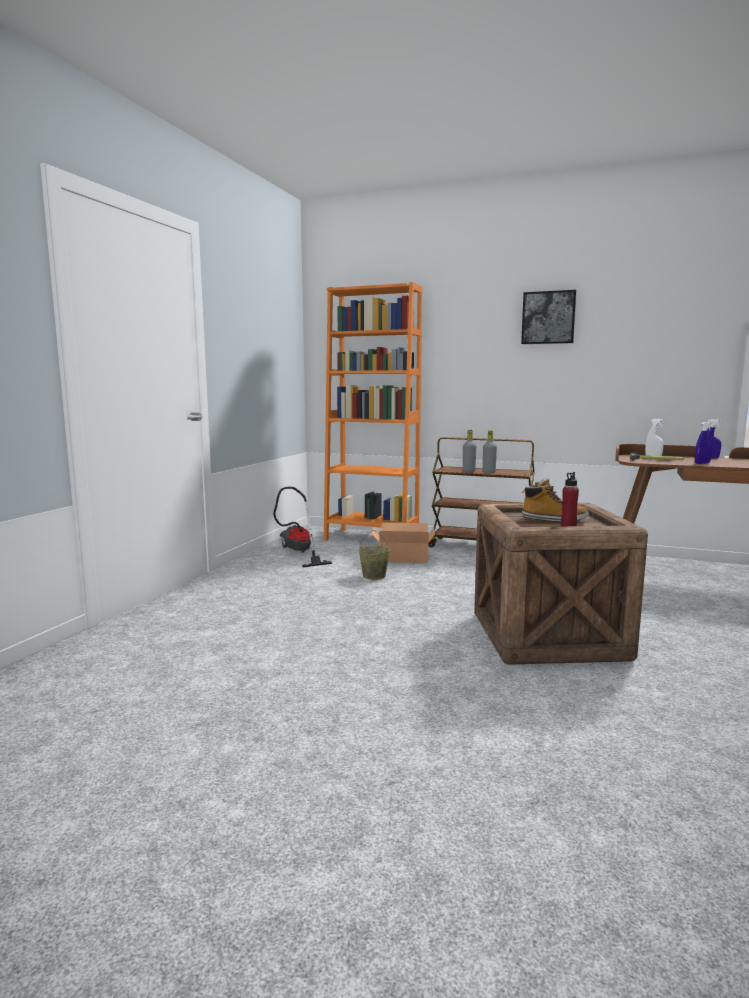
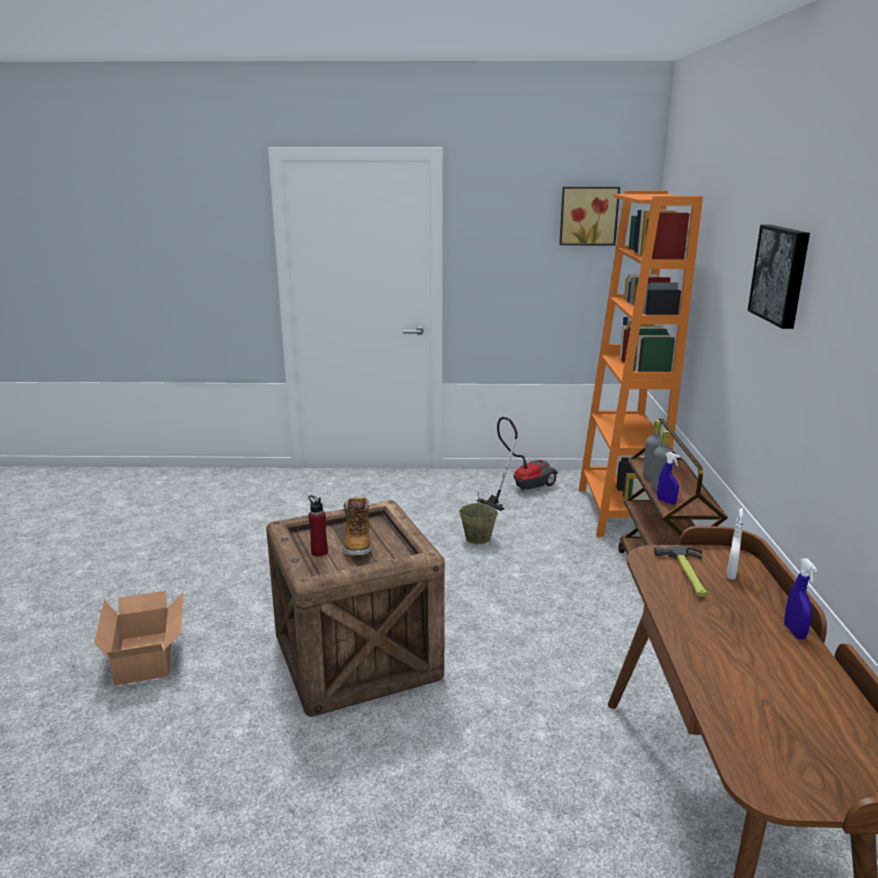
camera: 70 degrees right, 10 degrees up
cardboard box [372,523,435,563] -> cardboard box moved to [94,591,183,686]
blue spray bottle [695,422,713,464] -> blue spray bottle moved to [657,452,680,505]
none -> picture [559,187,620,245]

